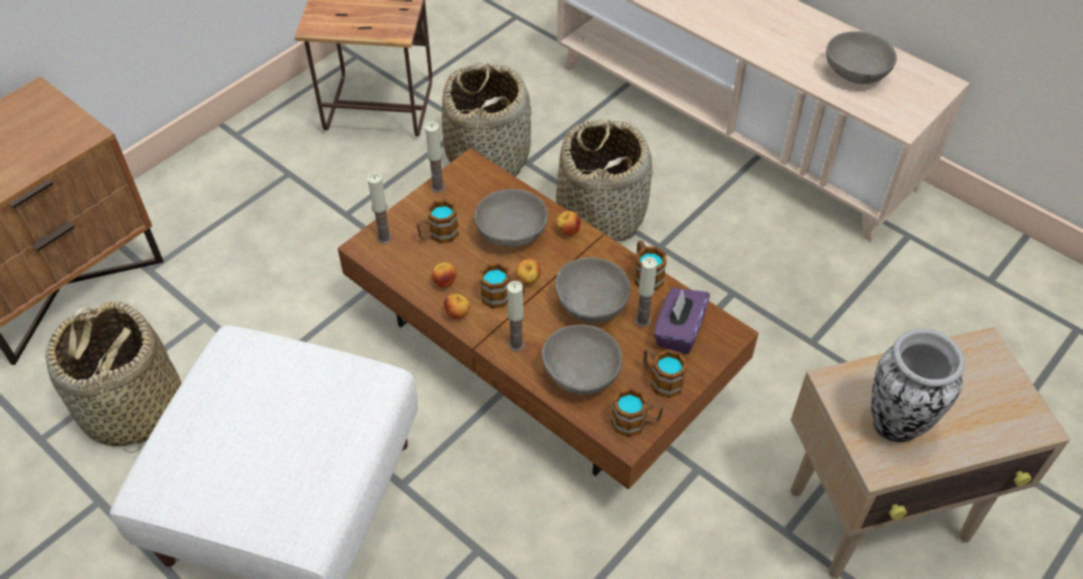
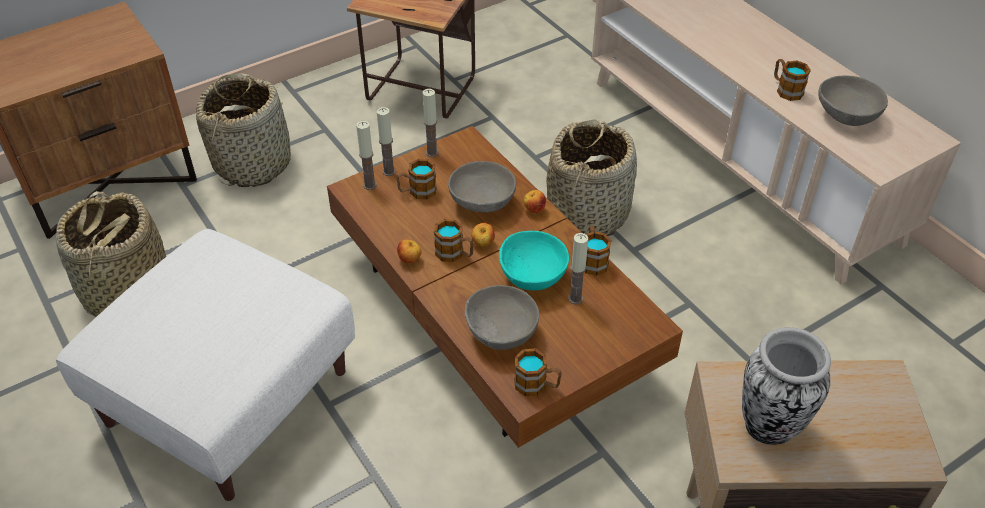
camera: 15 degrees right, 5 degrees down
apple [432,262,456,288] -> none
basket [442,62,532,176] -> basket moved to [196,73,291,187]
candle [507,281,525,351] -> candle moved to [377,107,396,176]
grey bowl [555,257,631,323] -> turquoise bowl [499,231,569,290]
mug [643,348,687,398] -> mug moved to [774,59,811,101]
purple tissue box [654,288,710,354] -> none

